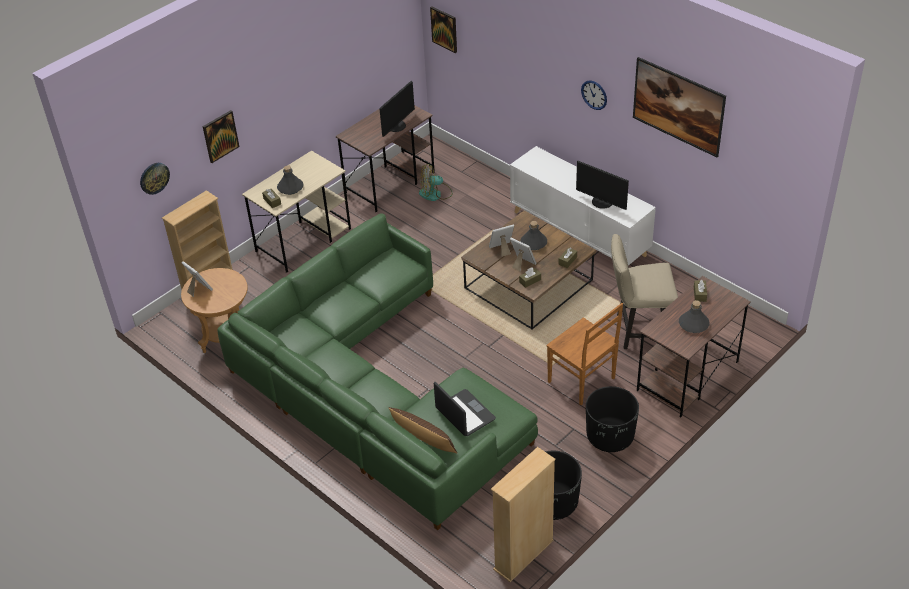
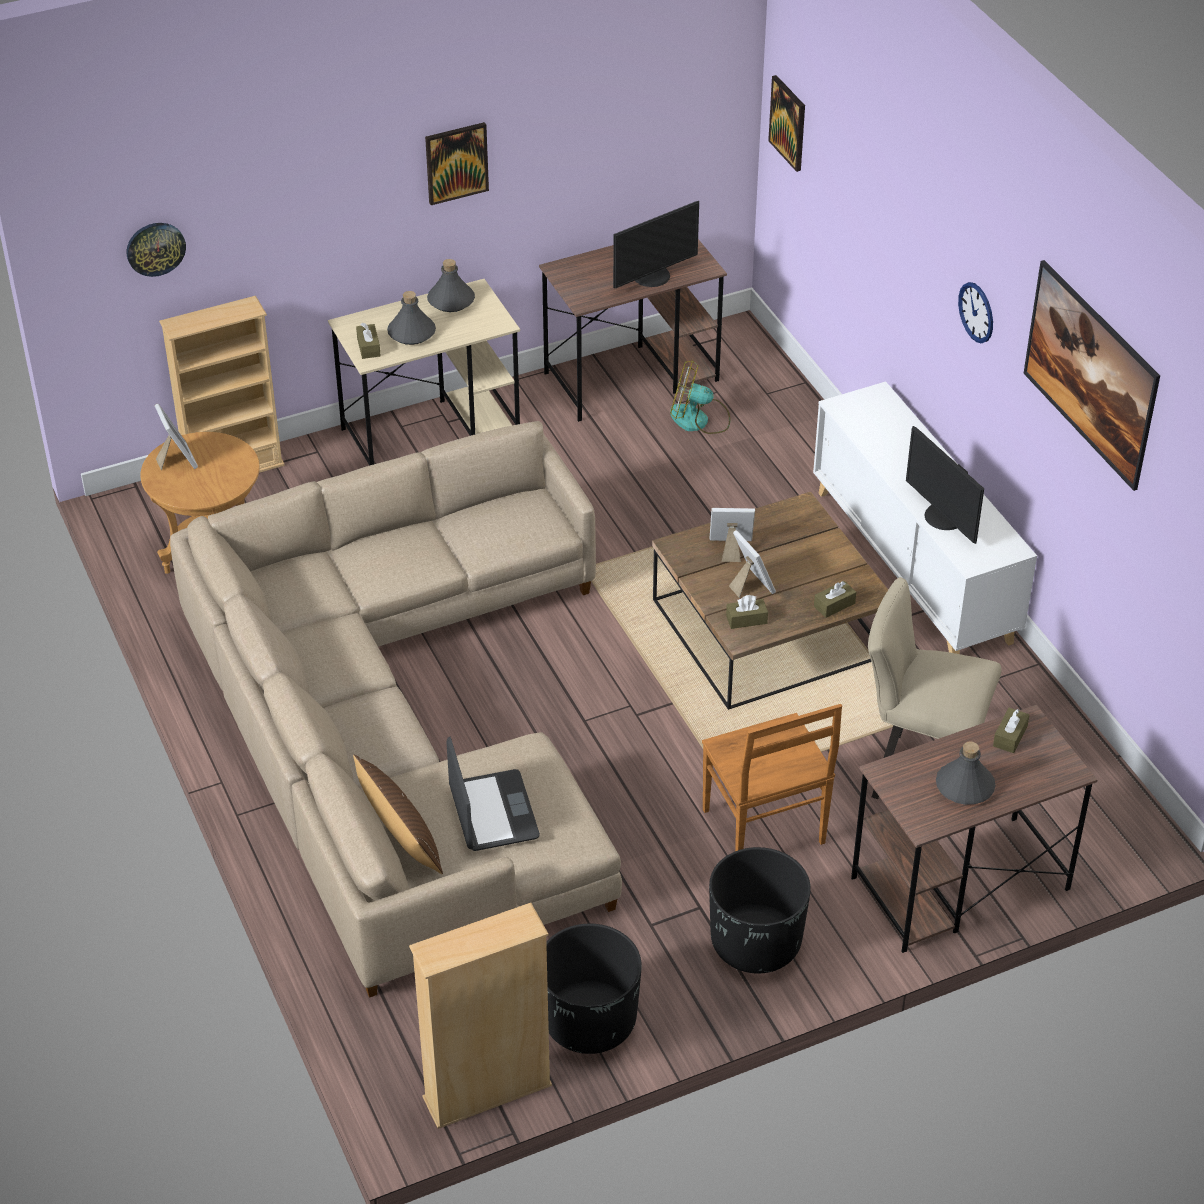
camera: 20 degrees right, 0 degrees up
picture [202,110,239,163] -> picture moved to [425,122,489,205]
green sofa [217,213,538,530] -> beige sofa [170,421,622,998]
grey bottle [520,221,547,250] -> grey bottle moved to [427,259,475,312]

